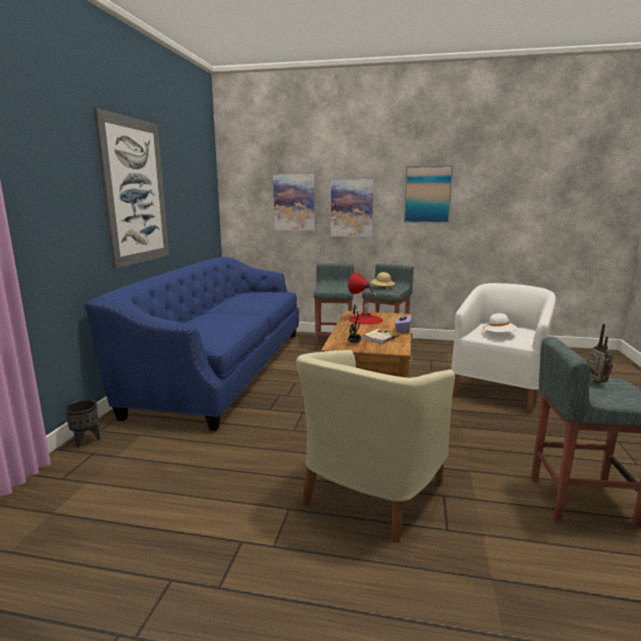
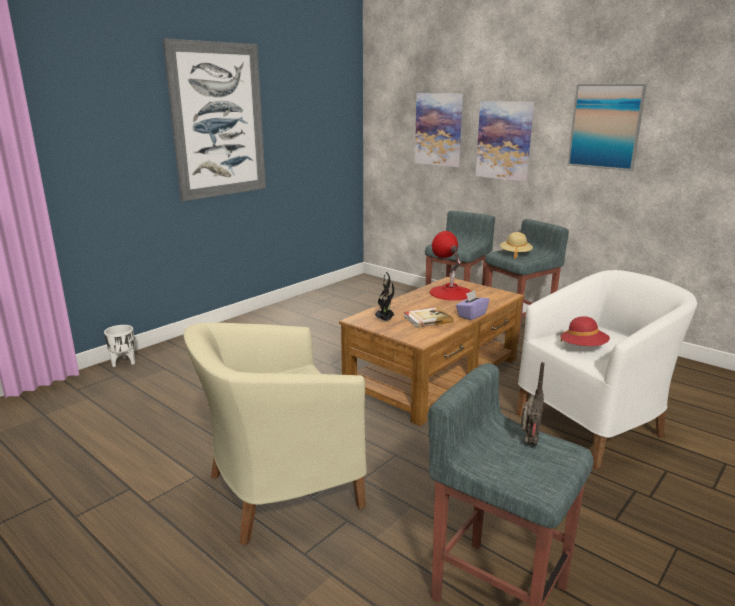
camera: 30 degrees right, 5 degrees up
black planter [65,400,100,448] -> white planter [104,325,135,367]
blue sofa [84,257,299,431] -> none
white hat [483,313,517,332] -> red hat [560,316,610,346]

